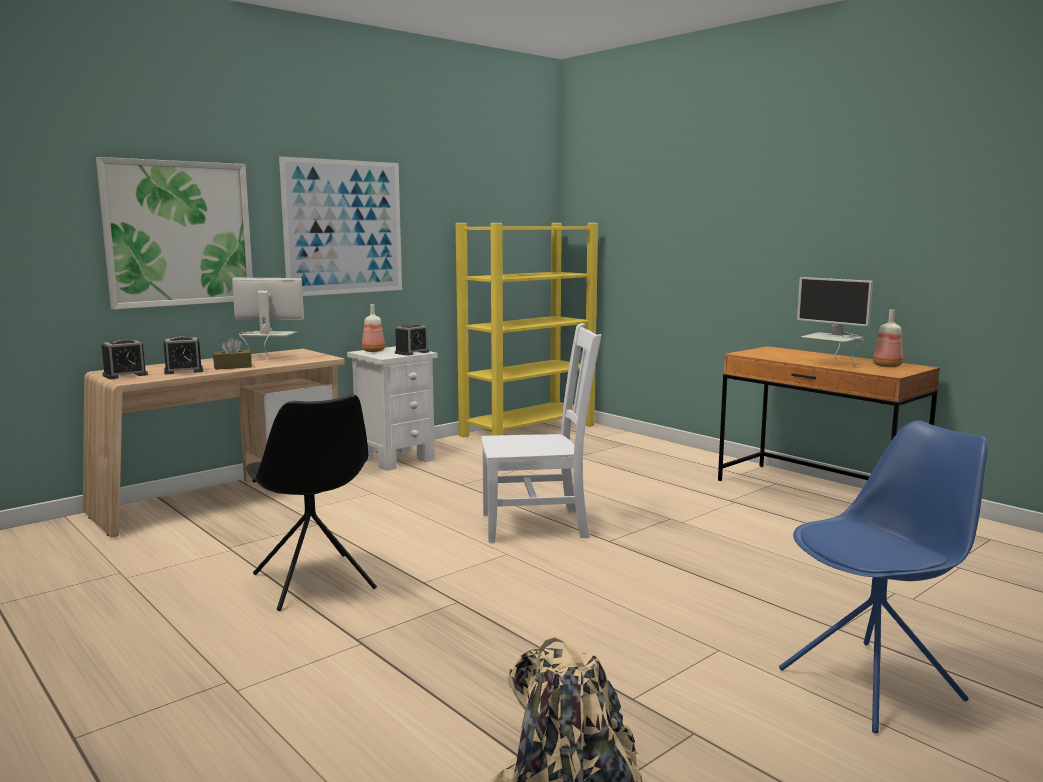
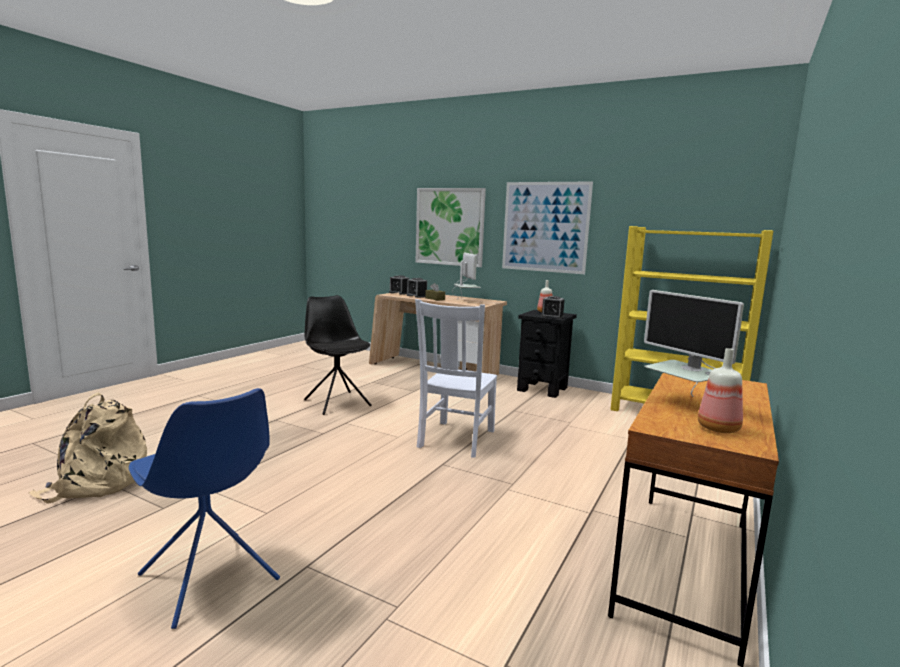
camera: 70 degrees right, 0 degrees up
black chair [246,394,377,611] -> black chair turned 105 degrees clockwise [304,295,372,415]
white nightstand [347,346,438,471] -> black nightstand [517,310,577,398]
white chair [482,323,601,543] -> white chair turned 45 degrees clockwise [415,299,497,458]
monitor [797,277,873,366] -> monitor turned 60 degrees counterclockwise [644,290,744,397]

